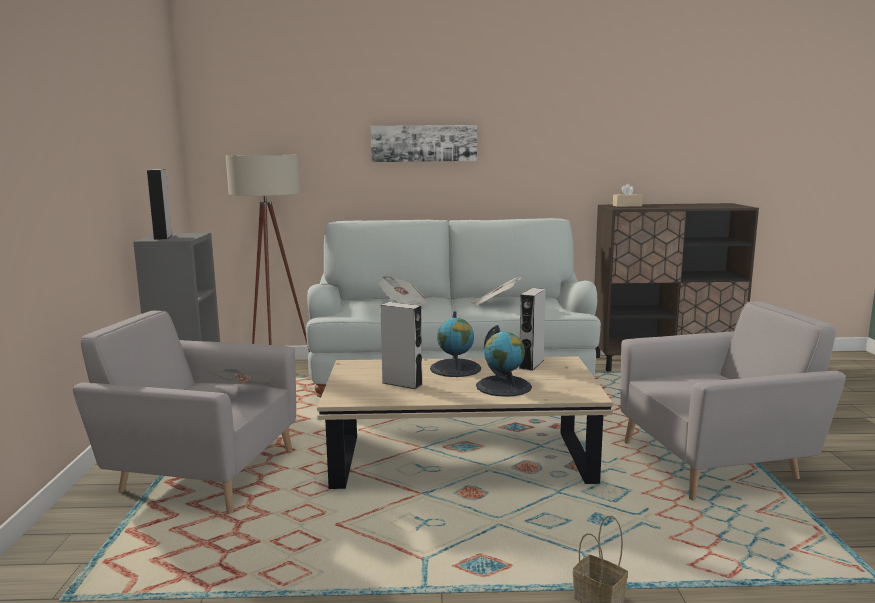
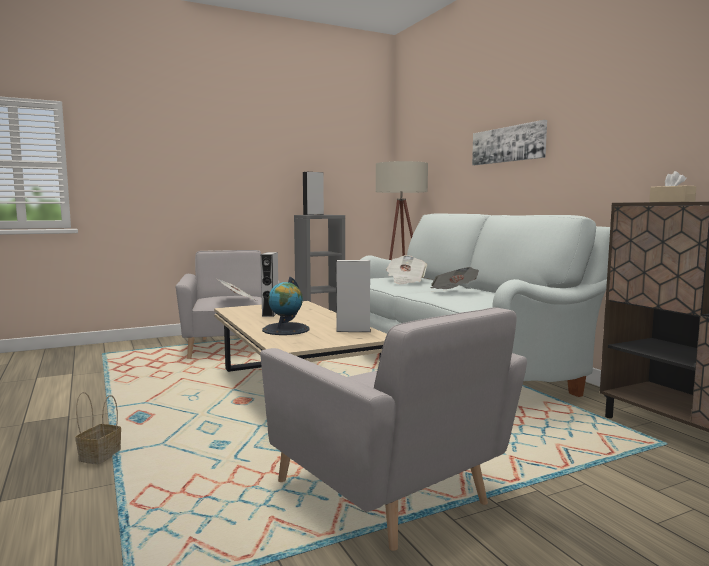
camera: 65 degrees right, 5 degrees down
globe [430,311,481,377] -> none

